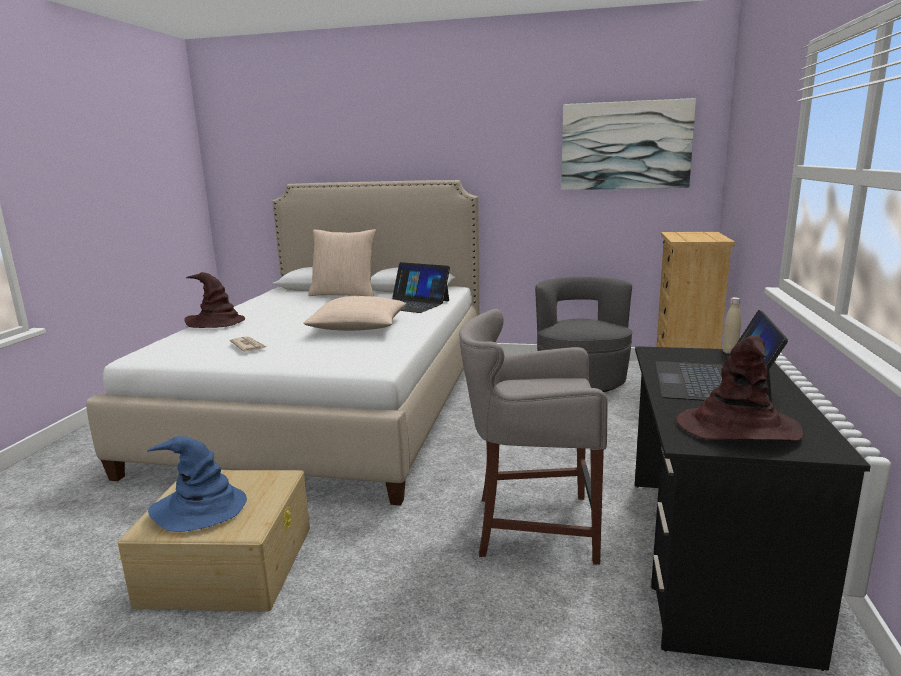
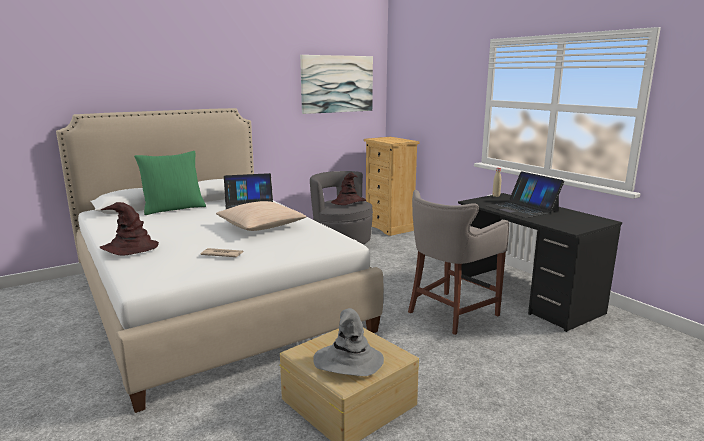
camera: 45 degrees left, 0 degrees up
blue hat [147,436,247,532] -> grey hat [313,308,384,376]
beige pillow [308,229,376,296] -> green pillow [134,151,206,215]
brown hat [676,335,803,441] -> brown hat moved to [331,172,367,205]

